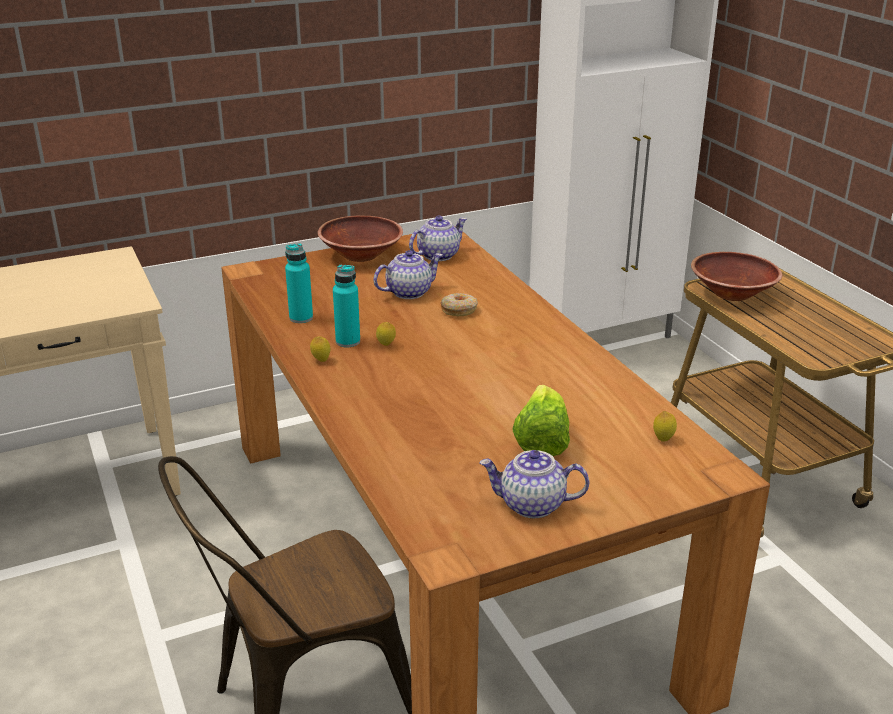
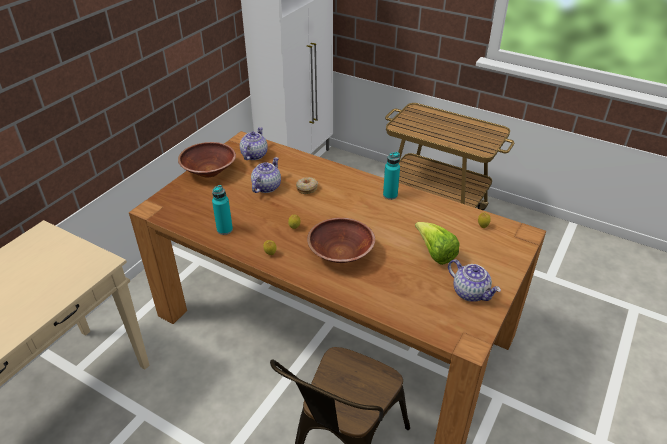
camera: 35 degrees left, 10 degrees up
turquoise bottle [333,265,360,347] -> turquoise bottle moved to [383,152,400,200]
teapot [479,450,589,518] -> teapot turned 105 degrees counterclockwise [448,259,501,302]
brown bowl [691,252,782,301] -> brown bowl moved to [307,218,375,263]

